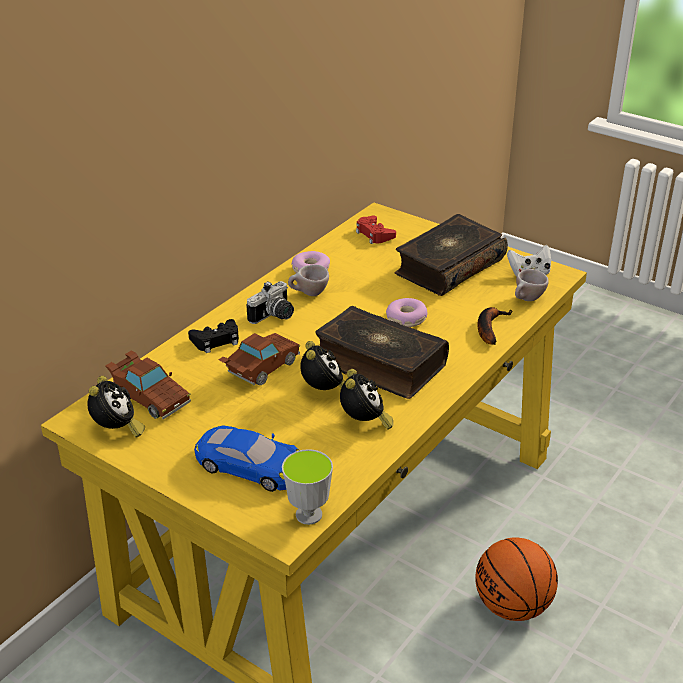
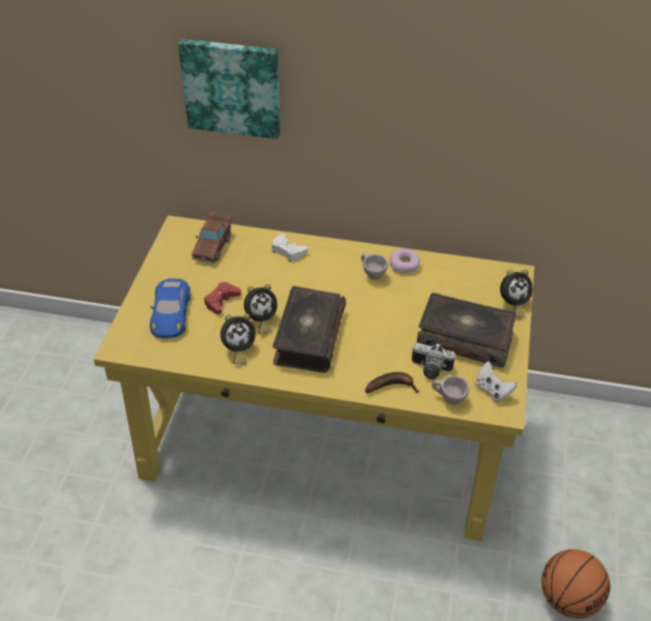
camera: 65 degrees right, 10 degrees up
alarm clock [87,376,145,438] -> alarm clock moved to [500,269,532,317]
black game controller [188,319,239,353] -> white game controller [272,234,308,262]
brown toy car [219,333,300,385] -> none
camera [247,281,294,324] -> camera moved to [412,343,455,379]
cup [282,449,333,525] -> none
red game controller [356,216,396,244] -> red game controller moved to [204,282,241,314]
donut [386,298,428,327] -> none
basketball [475,538,558,621] -> basketball moved to [541,549,610,619]
none -> picture [178,39,281,139]

